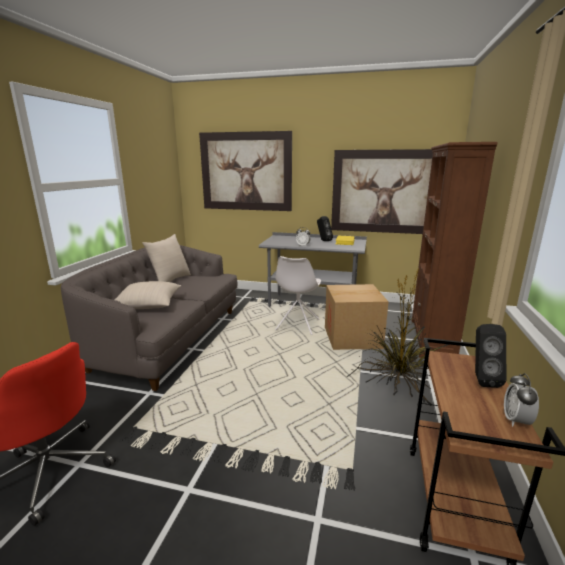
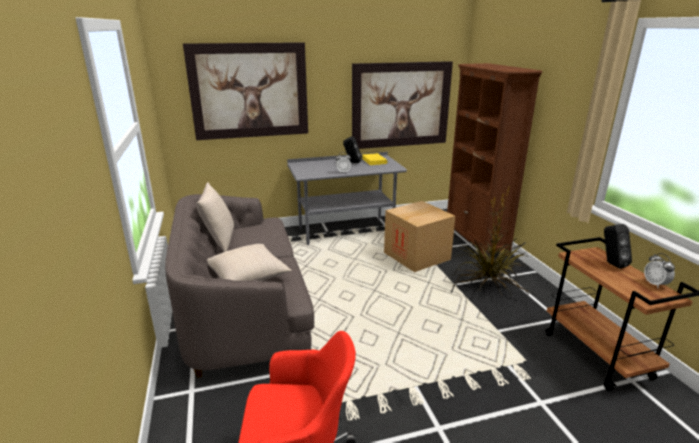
camera: 30 degrees left, 5 degrees up
white chair [275,256,321,335] -> none

